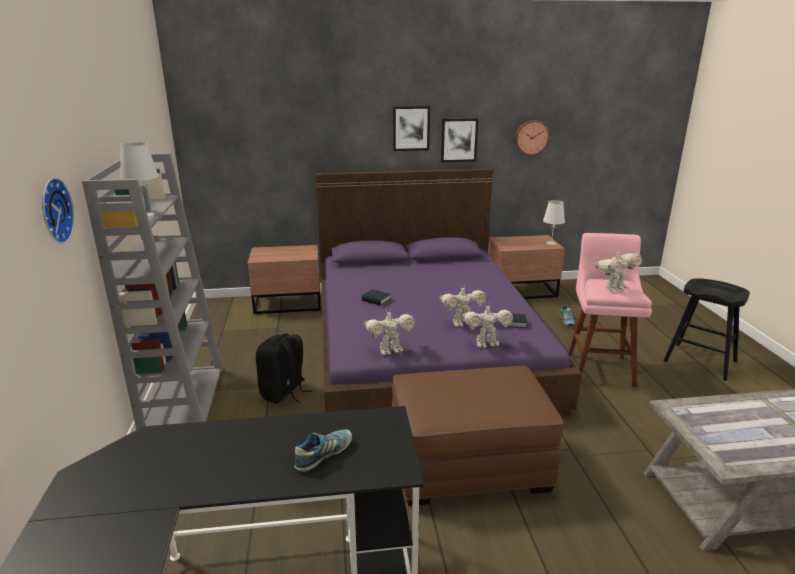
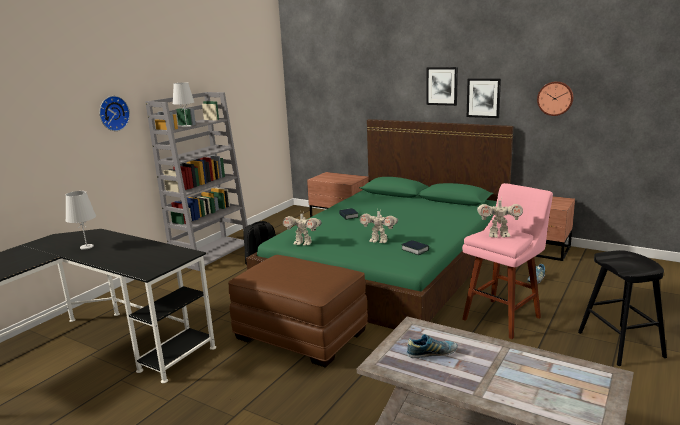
camera: 40 degrees right, 5 degrees down
shoe [294,429,352,472] -> shoe moved to [407,334,458,358]
purple bed [316,169,582,416] -> green bed [246,119,513,329]
toy robot [463,306,513,347] -> none
white table lamp [543,200,565,245] -> white table lamp moved to [65,191,96,250]

